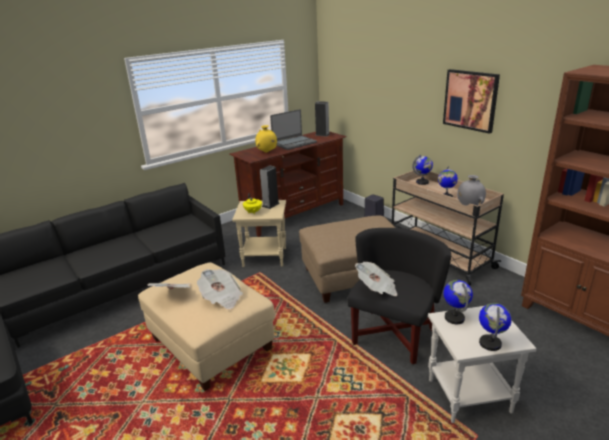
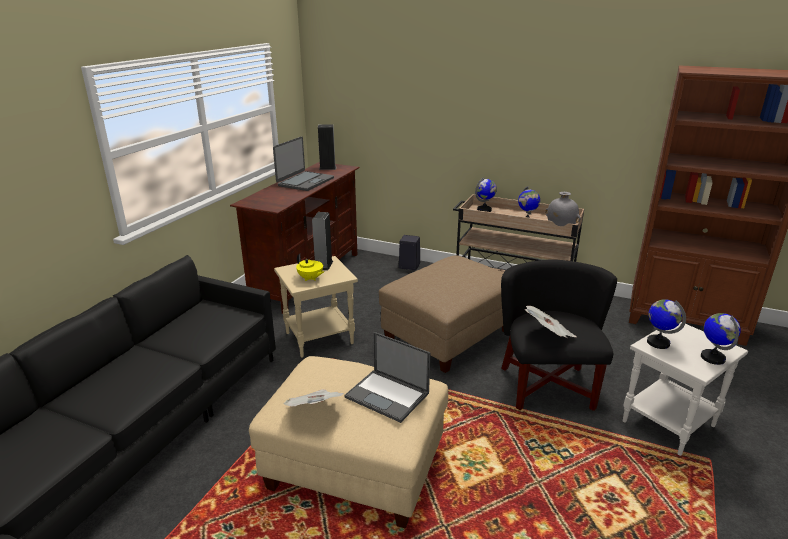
camera: 30 degrees left, 0 degrees up
newspaper [197,269,243,309] -> laptop [344,332,430,423]
yellow vase [255,125,277,153] -> none
picture [443,69,500,134] -> none

